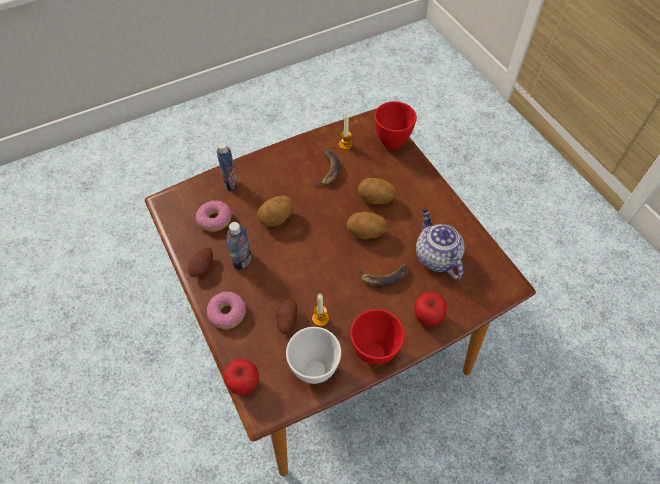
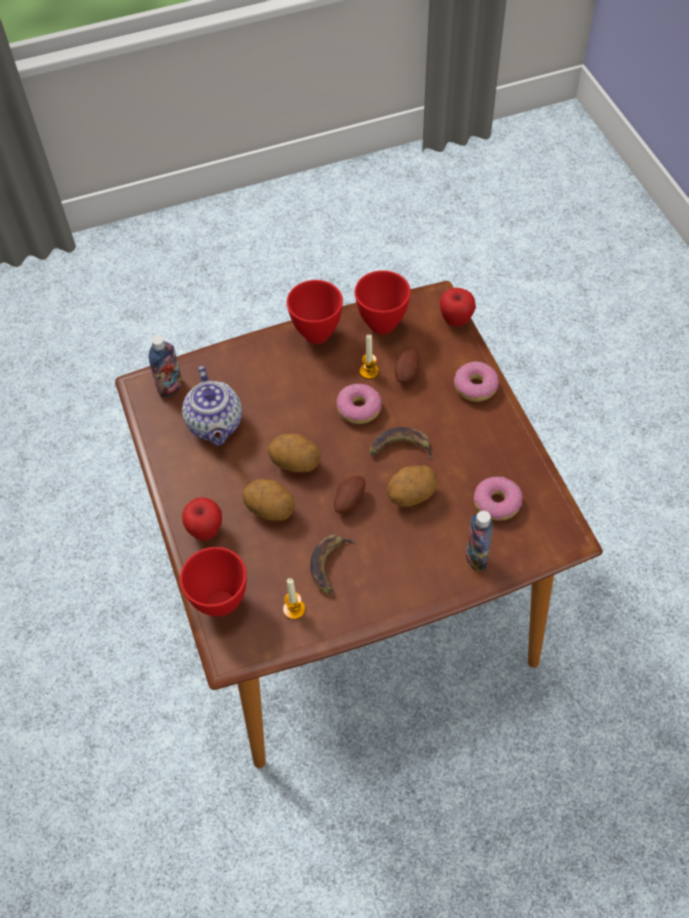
camera: 170 degrees left, 0 degrees up
potato [188,248,213,277] -> potato moved to [334,476,365,514]
bottle [227,222,252,270] -> bottle moved to [149,335,182,398]
white bowl [286,327,341,384] -> red bowl [355,270,411,335]
banana [357,263,408,287] -> banana moved to [370,427,434,459]
apple [414,292,447,326] -> apple moved to [182,497,222,541]
none -> donut [337,384,382,424]

